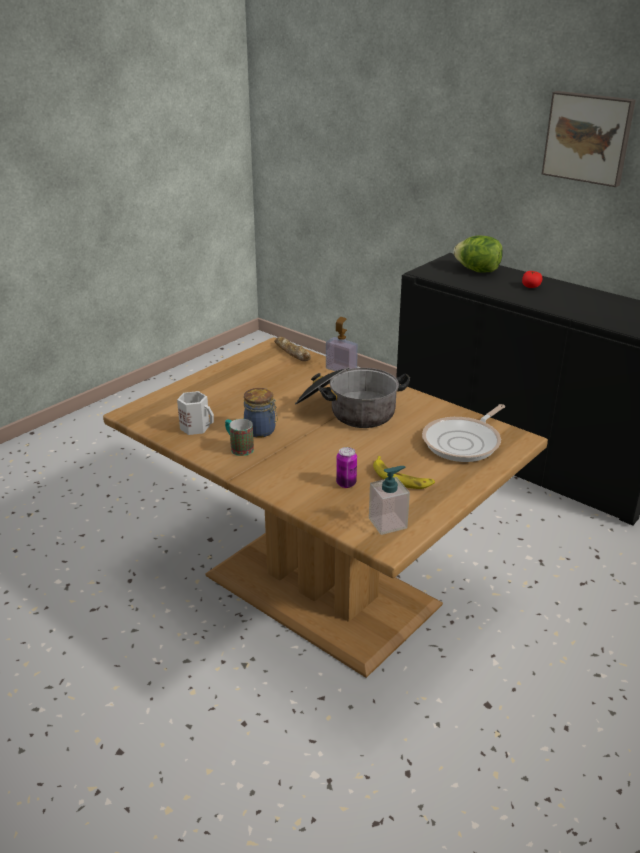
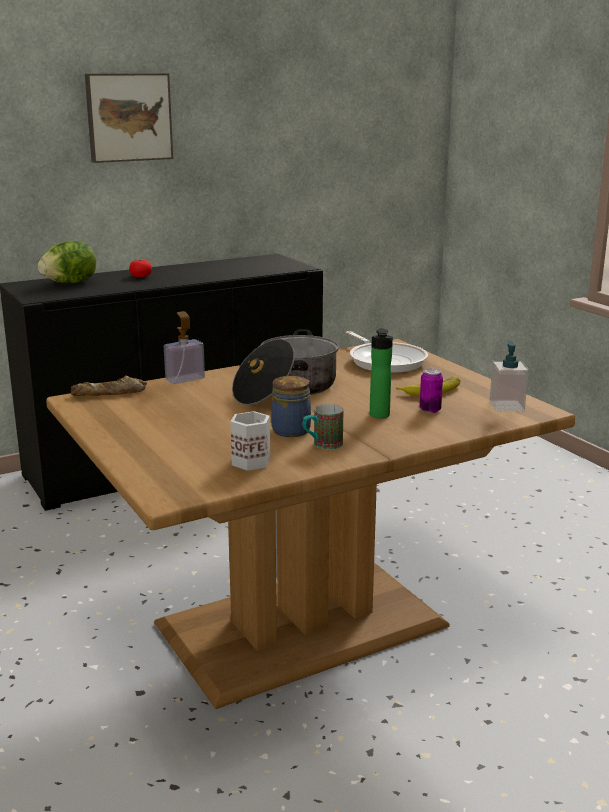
camera: 70 degrees left, 10 degrees down
none -> bottle [370,328,393,419]

